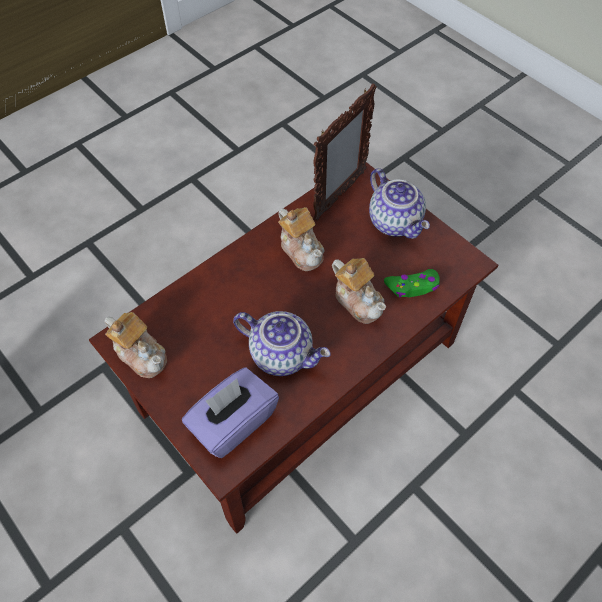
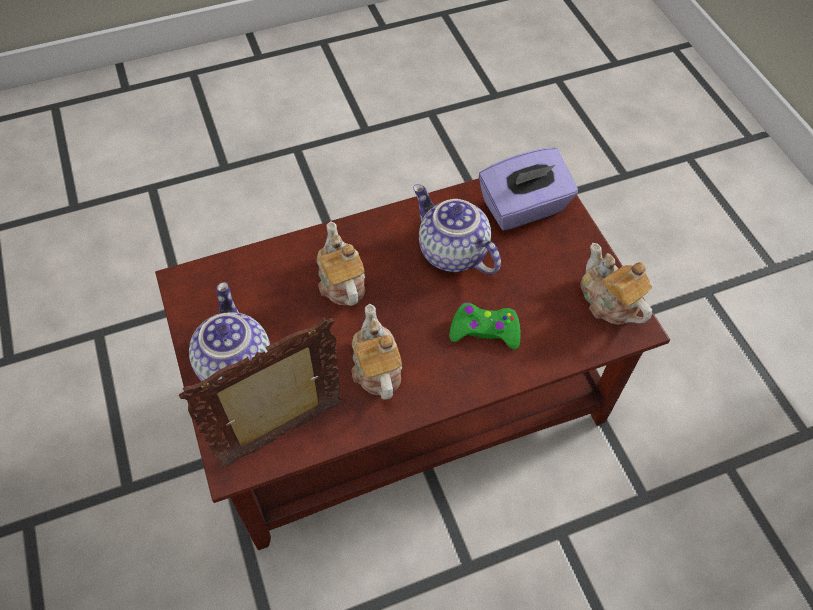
camera: 160 degrees left, 0 degrees up
green game controller [384,269,440,298] -> green game controller moved to [449,302,520,349]

